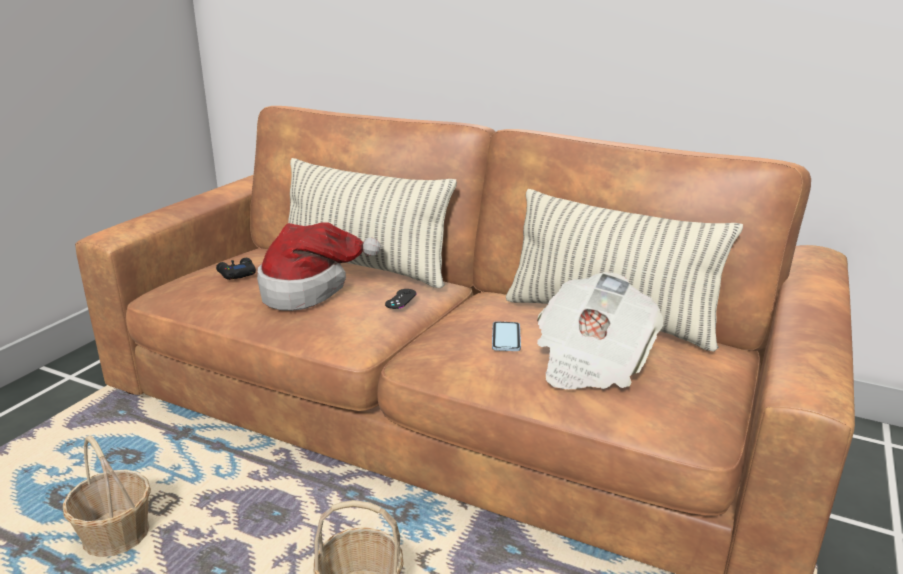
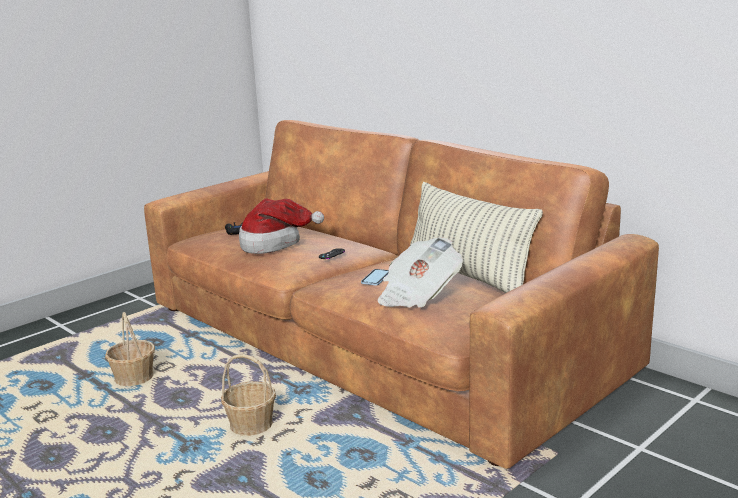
camera: 20 degrees right, 5 degrees down
pillow [288,158,457,288] -> none

